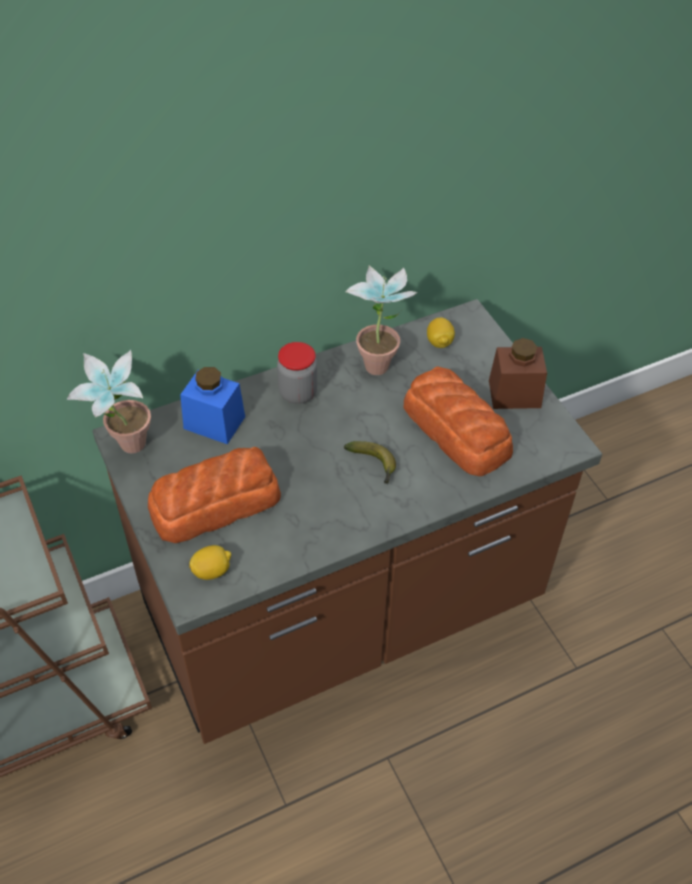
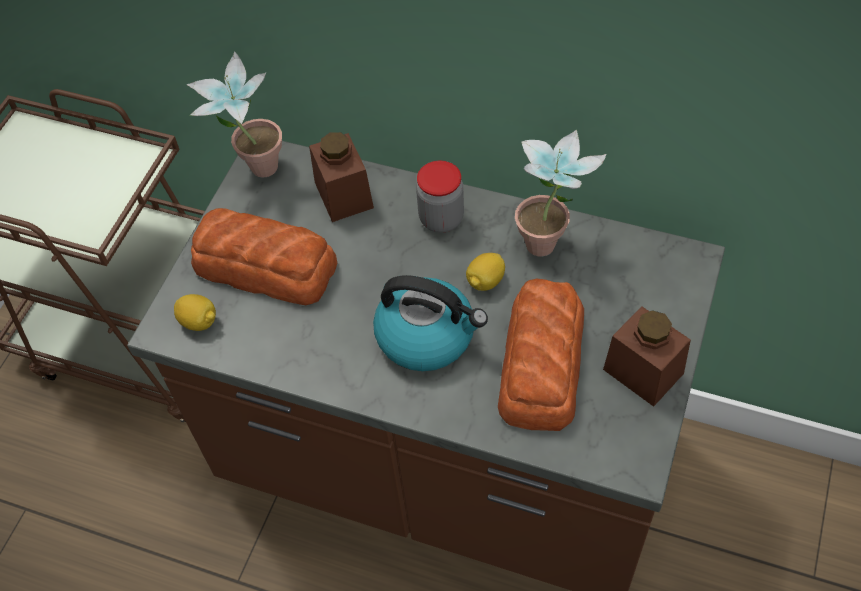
camera: 50 degrees right, 5 degrees up
blue jar [180,367,245,444] -> brown jar [309,132,374,222]
banana [344,441,396,484] -> kettle [373,275,488,371]
lemon [427,317,455,348] -> lemon moved to [466,253,505,291]

